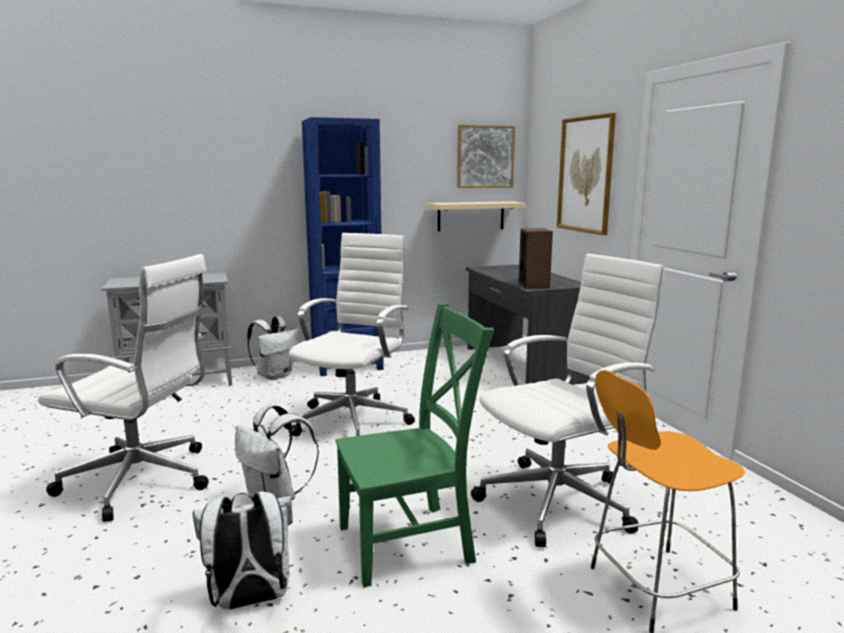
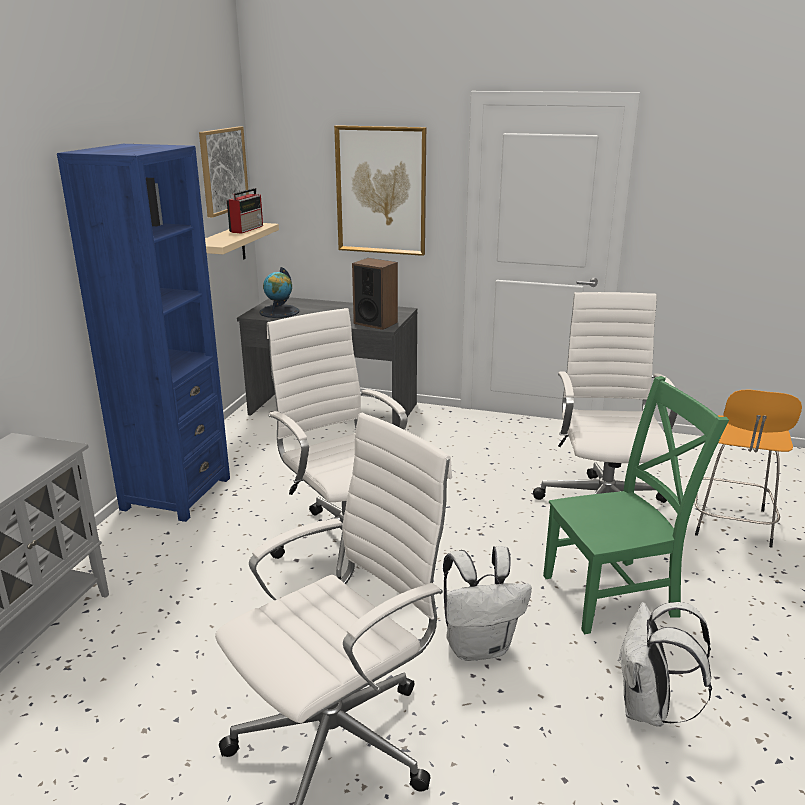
camera: 55 degrees left, 10 degrees up
white backpack [247,316,299,380] -> none
green chair [335,303,494,587] -> green chair turned 60 degrees clockwise [543,376,729,634]
none -> radio [227,188,263,234]
none -> globe [259,267,299,318]

